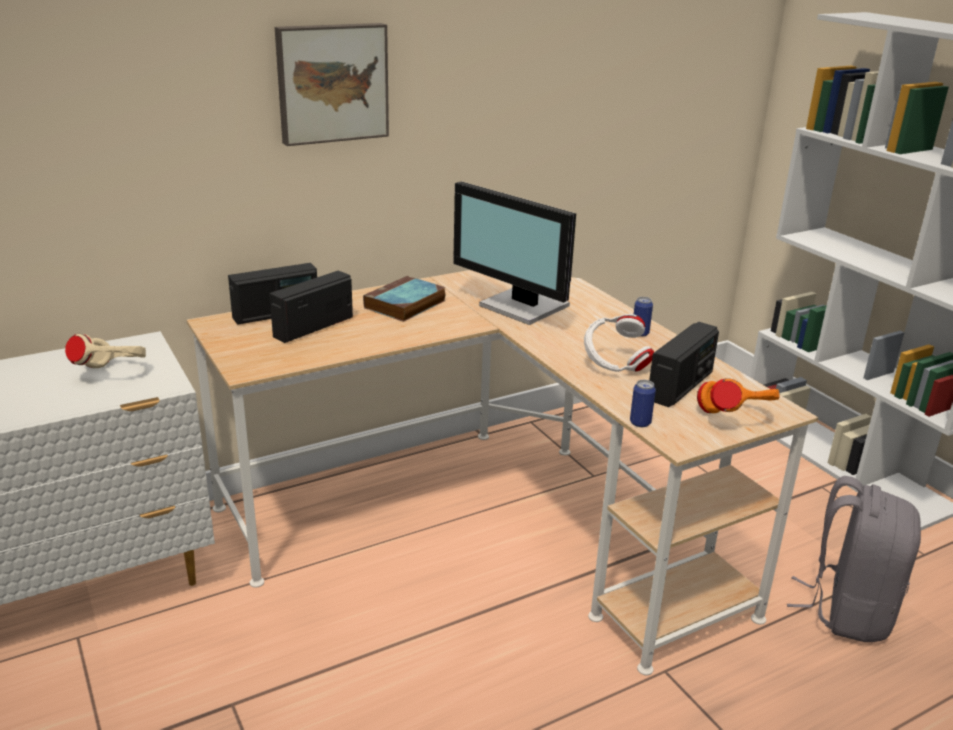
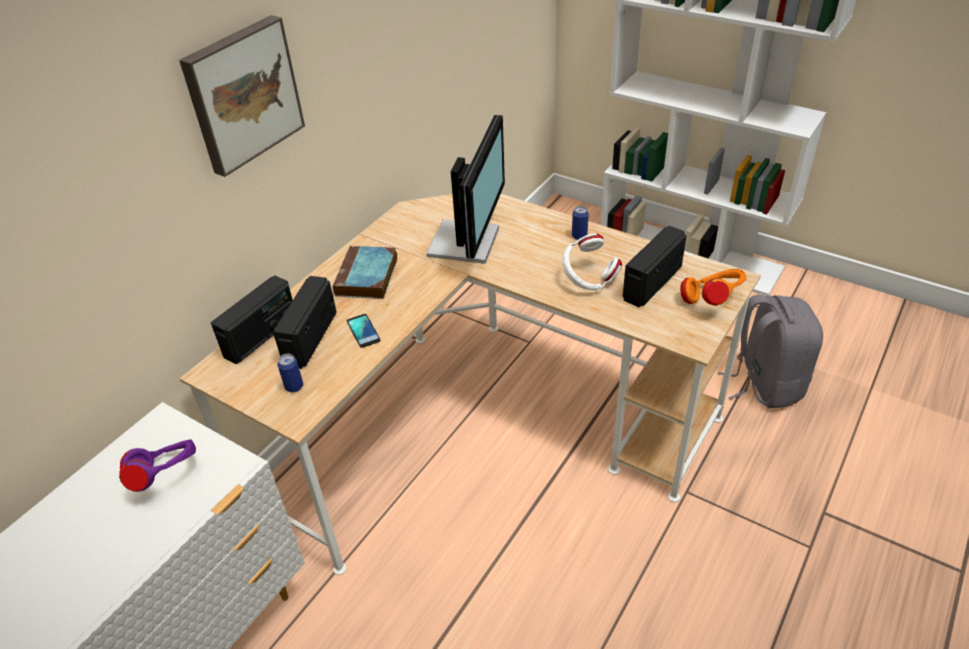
camera: 25 degrees left, 15 degrees up
beige headphones [65,334,146,368] -> purple headphones [119,439,196,492]
monitor [453,181,576,325] -> monitor turned 90 degrees counterclockwise [426,115,505,264]
can [630,380,656,427] -> can moved to [277,354,303,392]
radio [649,322,719,407] -> radio turned 150 degrees counterclockwise [623,226,687,307]
none -> phone [347,314,380,348]

